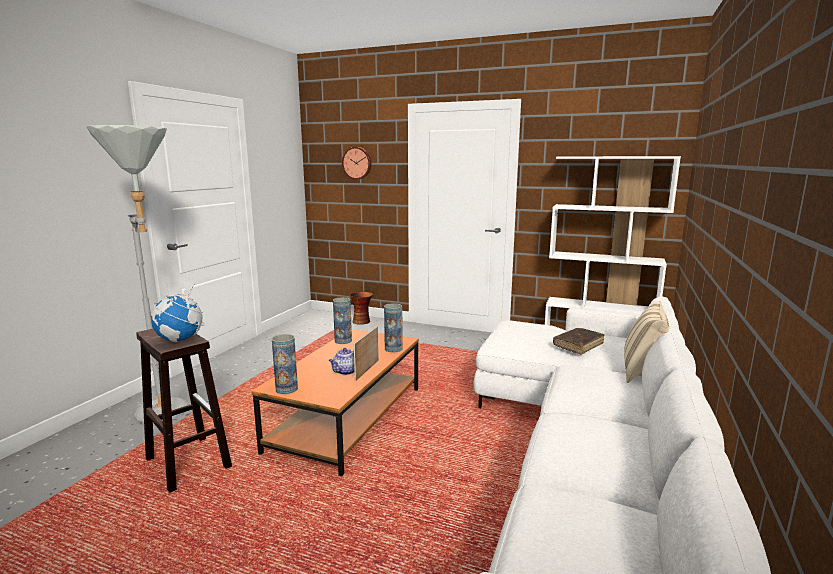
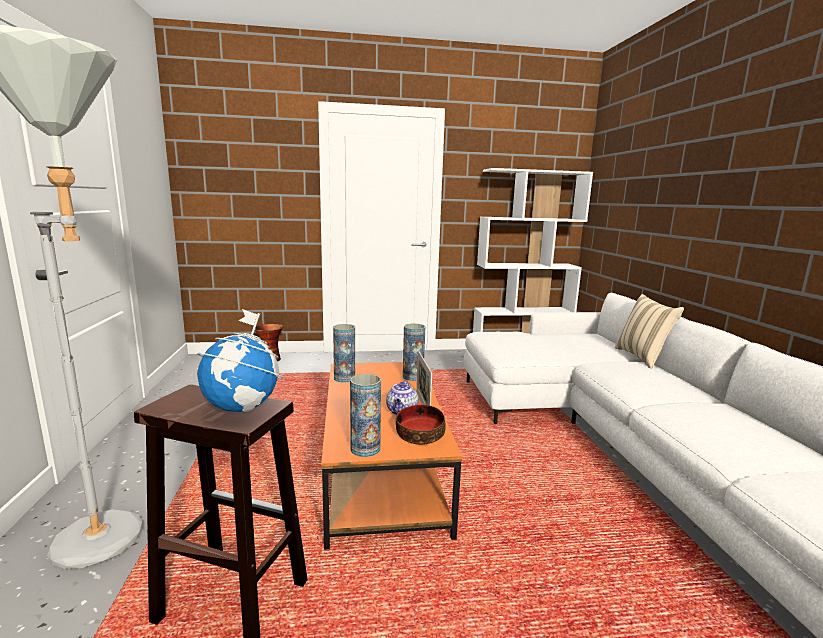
camera: 30 degrees left, 0 degrees up
wall clock [342,147,371,180] -> none
brown book [553,328,604,354] -> none
none -> bowl [396,405,446,445]

